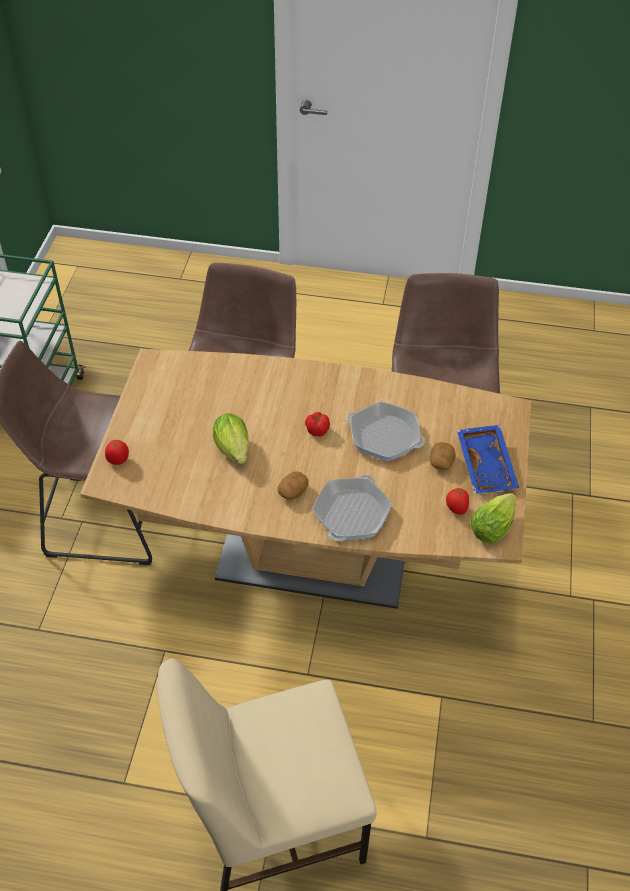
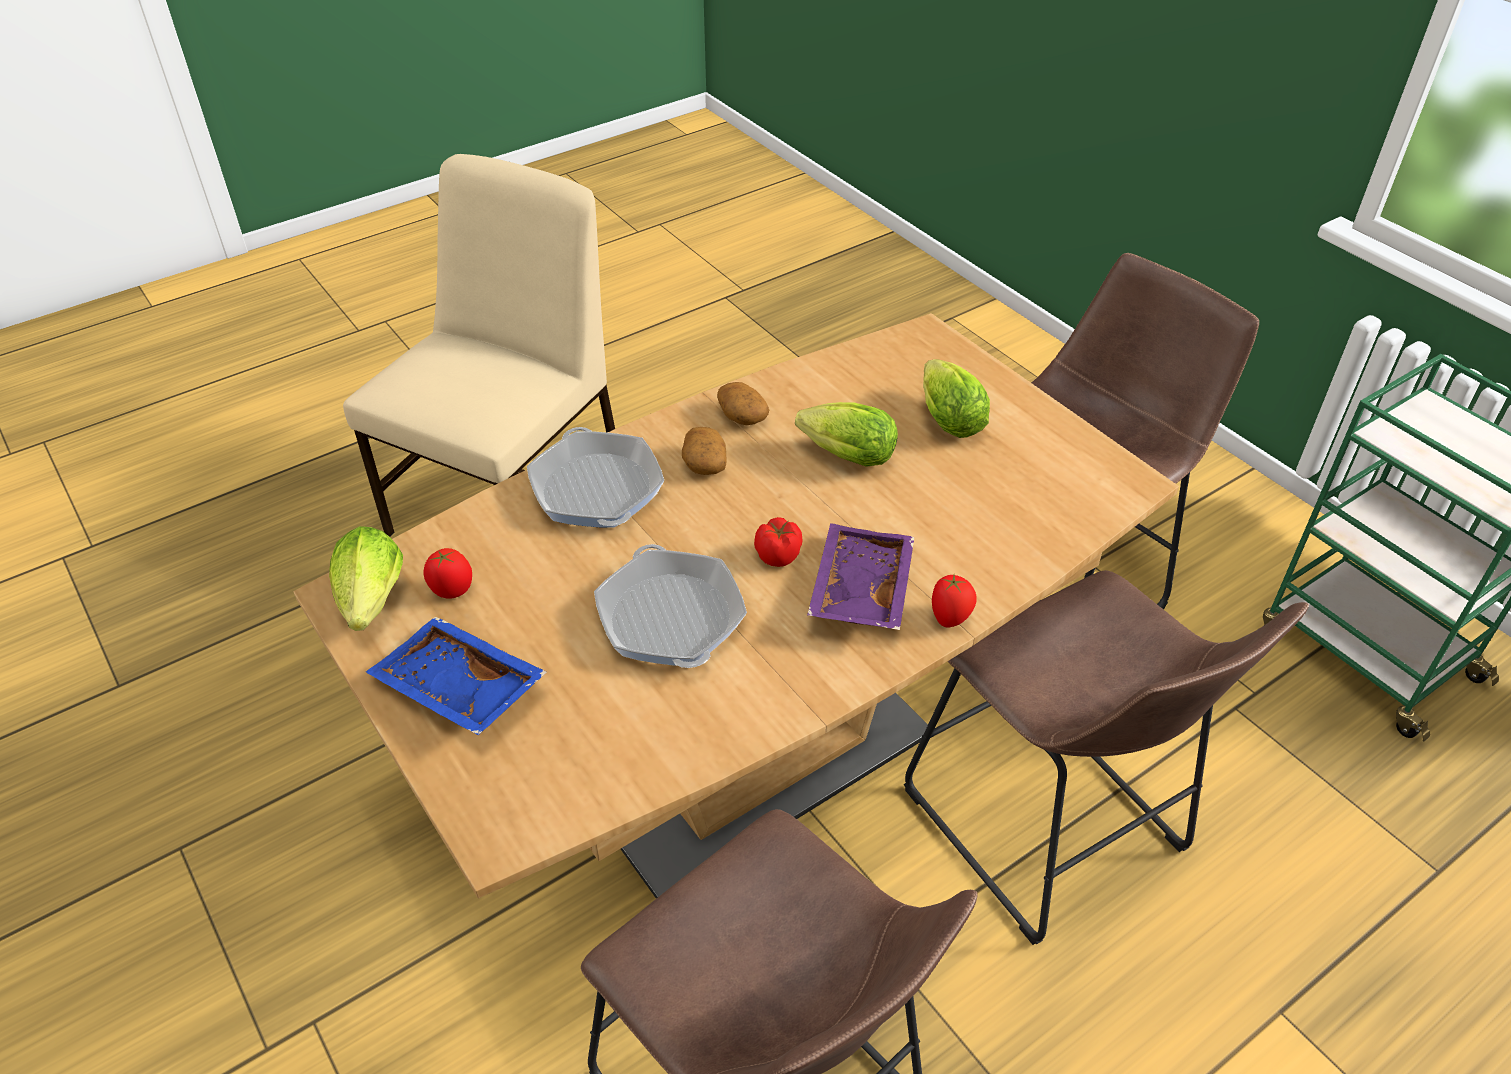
camera: 135 degrees right, 5 degrees down
tomato [105,440,129,465] -> tomato moved to [932,574,976,628]
frying pan [346,401,425,461] -> frying pan turned 90 degrees counterclockwise [594,544,747,668]
potato [430,442,456,470] -> potato moved to [717,382,769,425]
none -> purple tray [807,523,915,630]
none -> lettuce [923,359,990,438]

